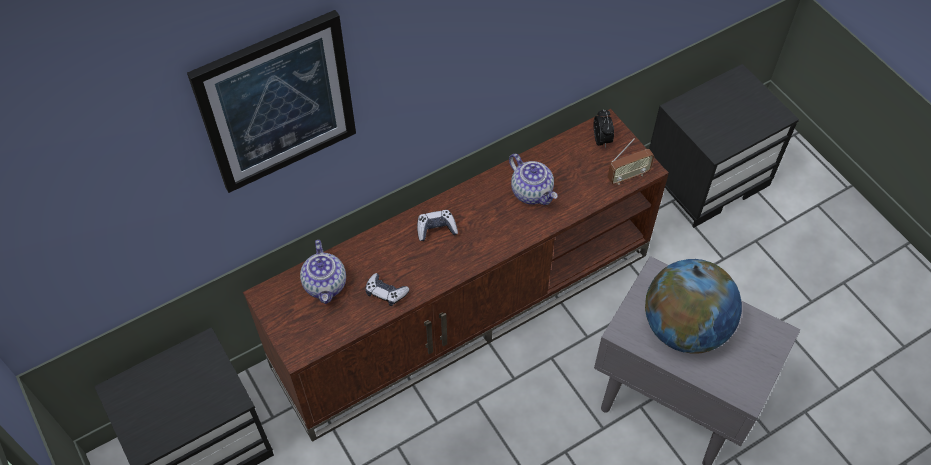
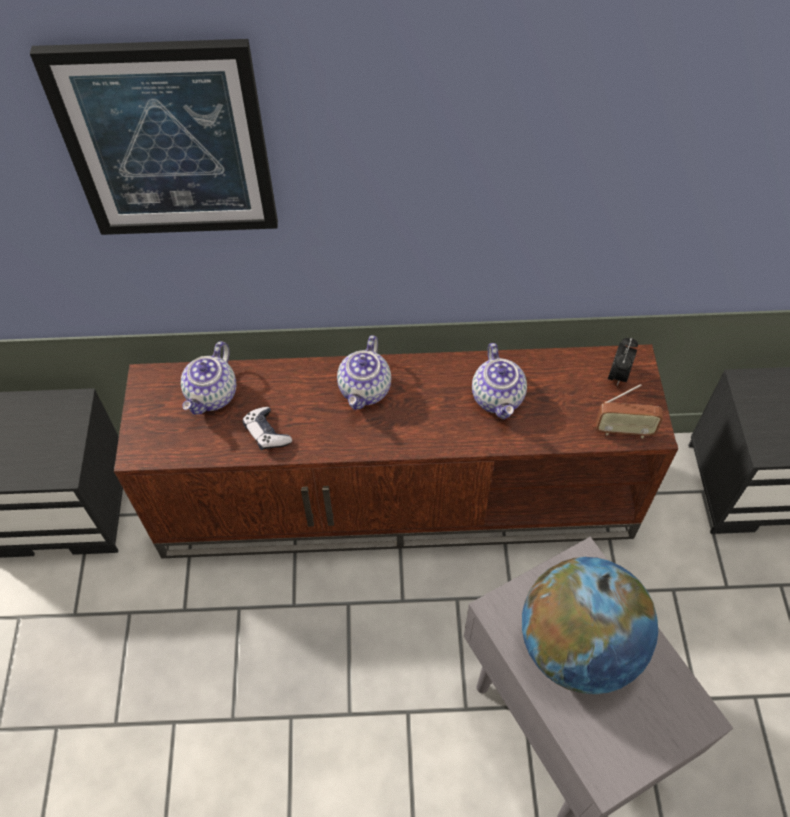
camera: 30 degrees right, 0 degrees up
game controller [417,210,458,241] -> teapot [337,335,391,410]

